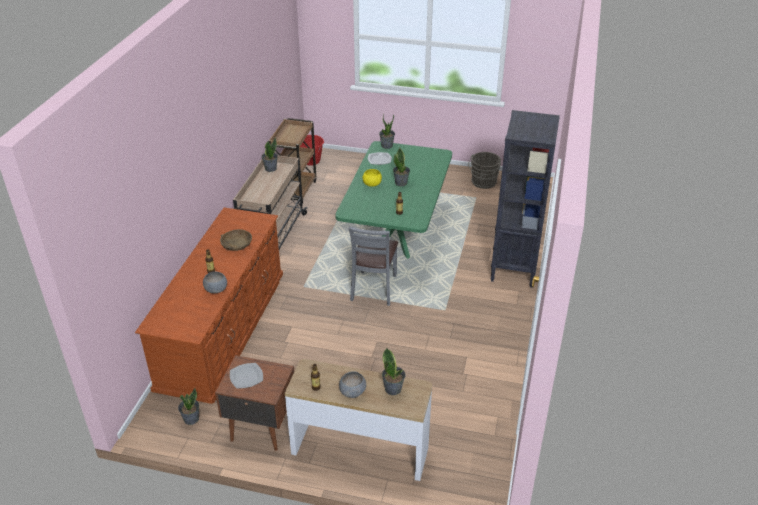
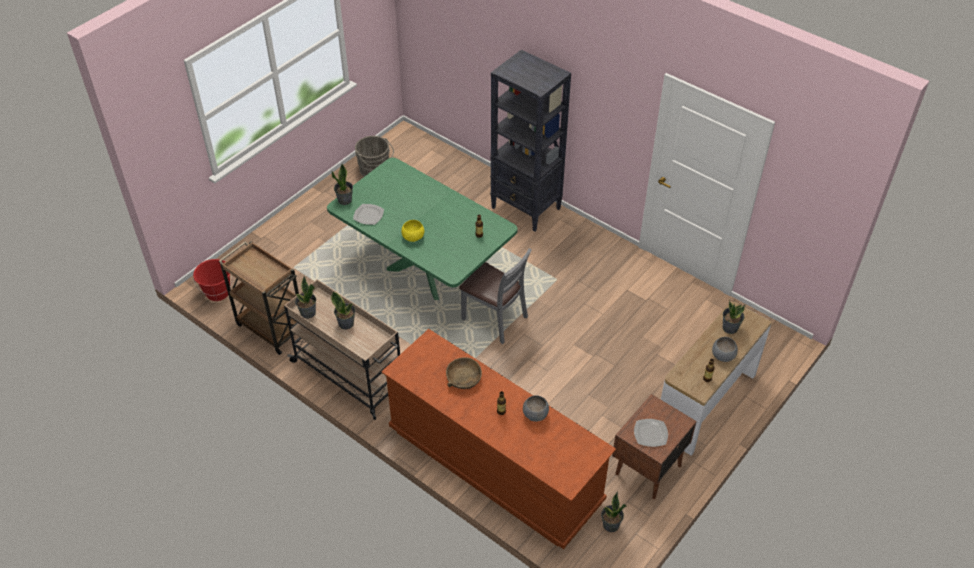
camera: 65 degrees left, 10 degrees up
potted plant [393,148,410,186] -> potted plant moved to [331,292,355,330]

